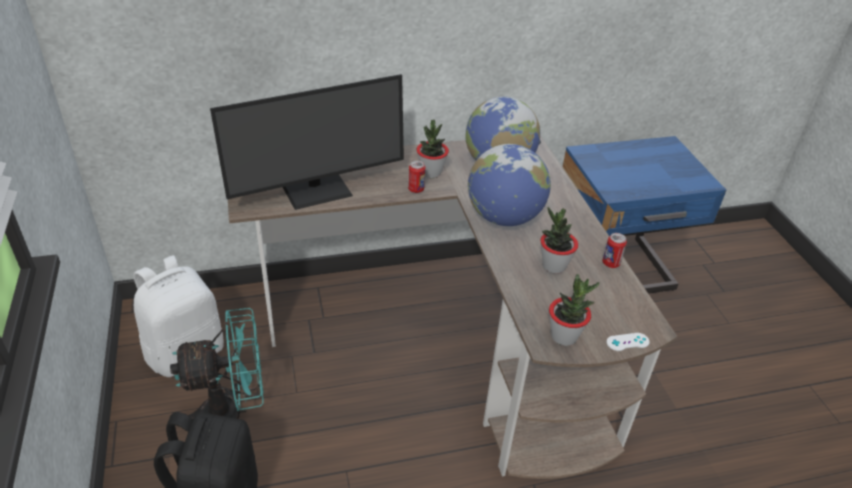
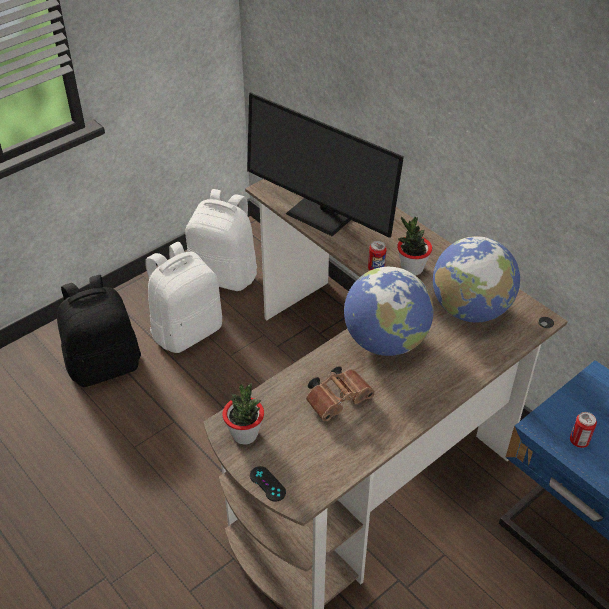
camera: 65 degrees right, 5 degrees up
turquoise fan [170,308,264,420] -> white backpack [145,242,222,353]
potted plant [540,207,578,274] -> brown binoculars [306,366,375,421]
can [602,233,627,268] -> can moved to [570,412,597,448]
white game controller [606,333,650,351] -> black game controller [250,466,286,502]

